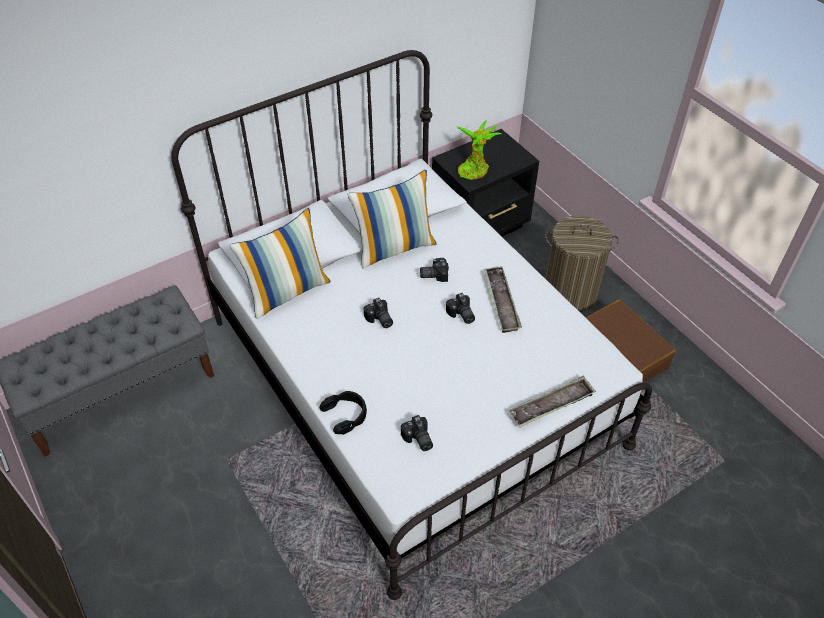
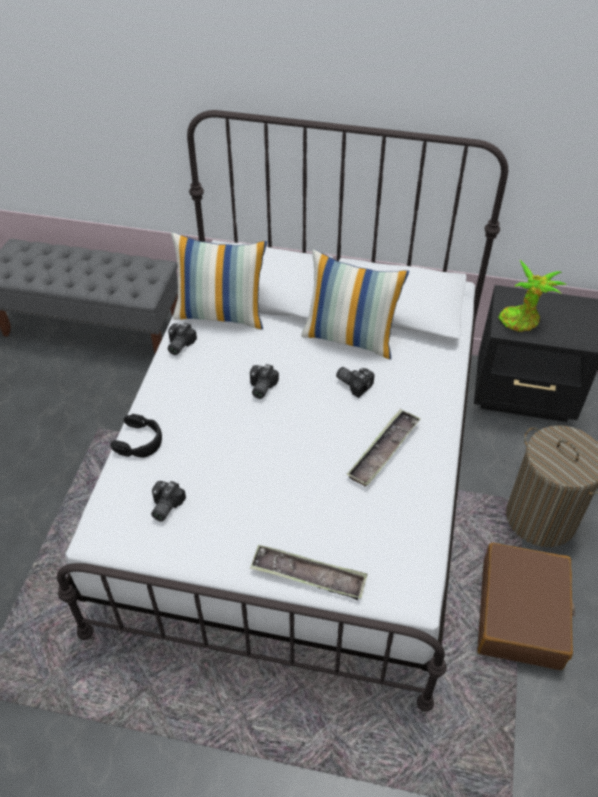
camera: 45 degrees right, 0 degrees up
camera [446,293,475,324] -> camera moved to [168,323,197,355]

